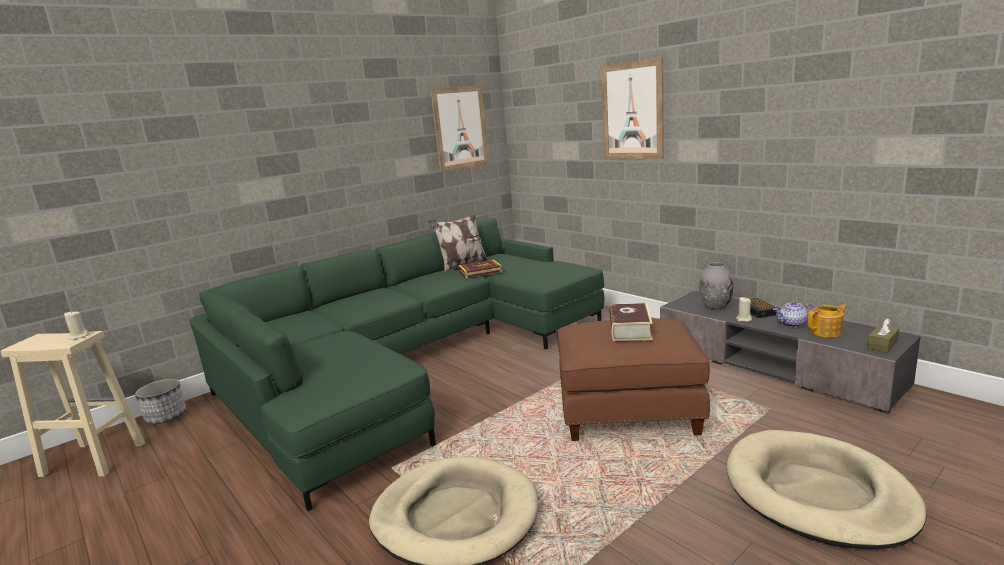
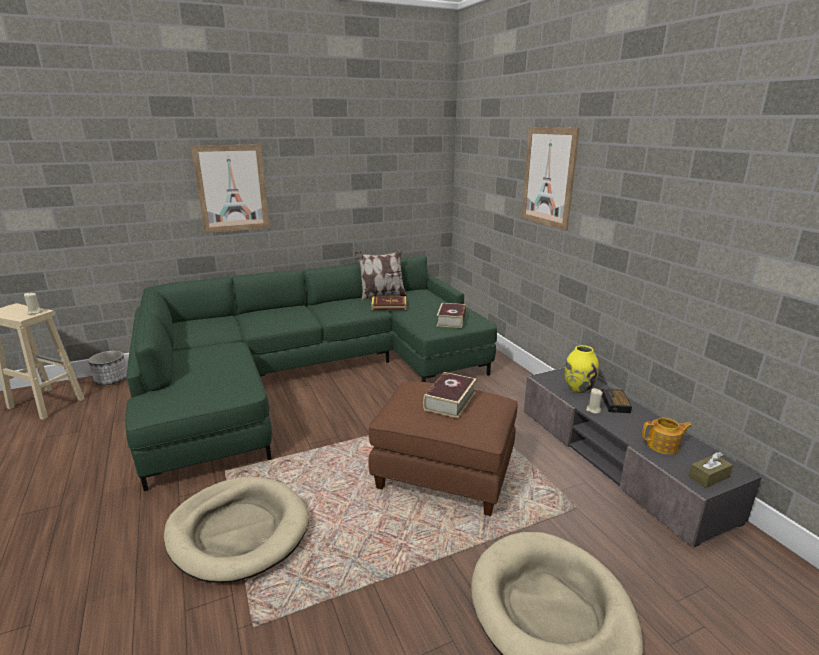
camera: 15 degrees right, 5 degrees up
picture [430,85,489,173] -> picture moved to [191,144,270,233]
grey vase [699,262,733,310] -> yellow vase [565,345,599,393]
teapot [773,301,814,328] -> none
none -> book [437,303,466,328]

